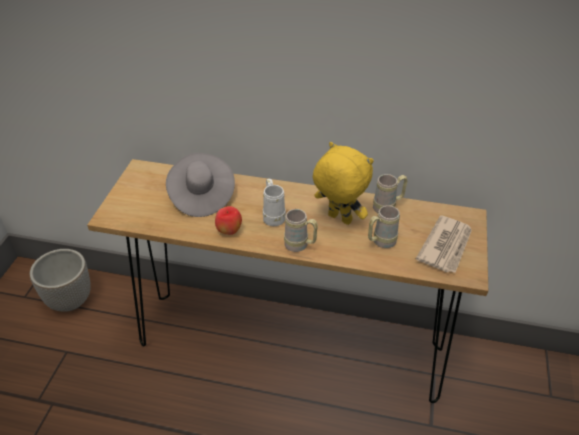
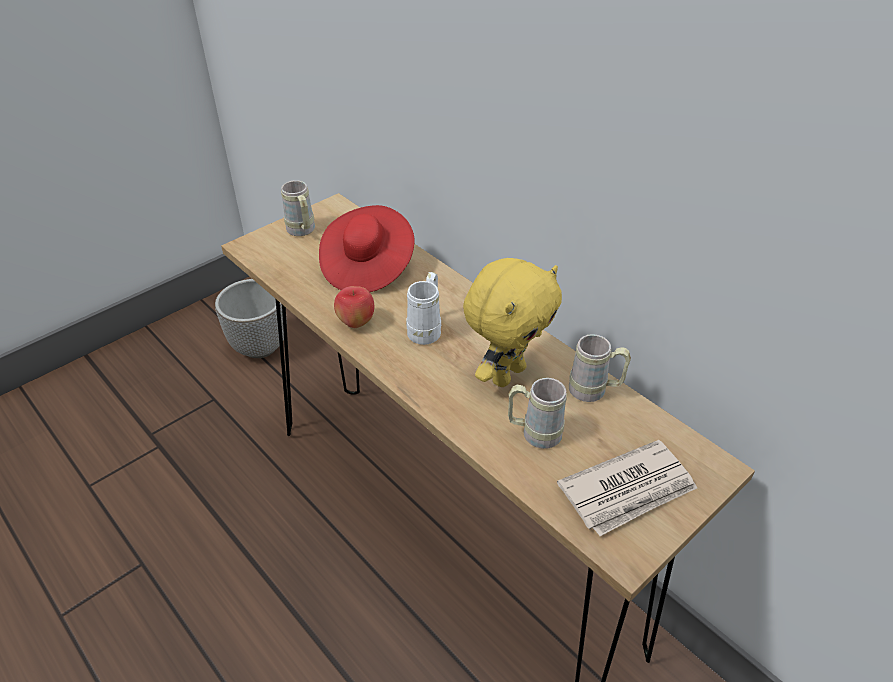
camera: 35 degrees right, 0 degrees up
grey hat [166,153,235,217] -> red hat [319,205,414,292]
beige mug [284,209,318,252] -> beige mug moved to [281,180,315,236]
yellow plush toy [313,142,374,225] -> yellow plush toy turned 60 degrees clockwise [463,258,562,387]

